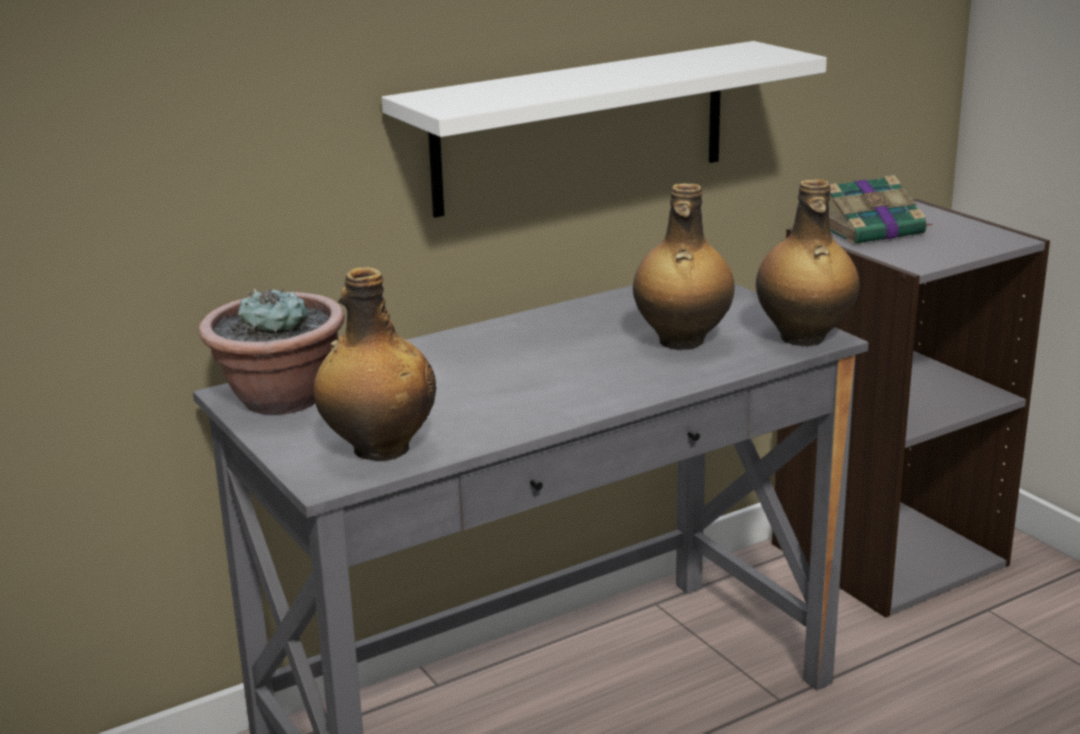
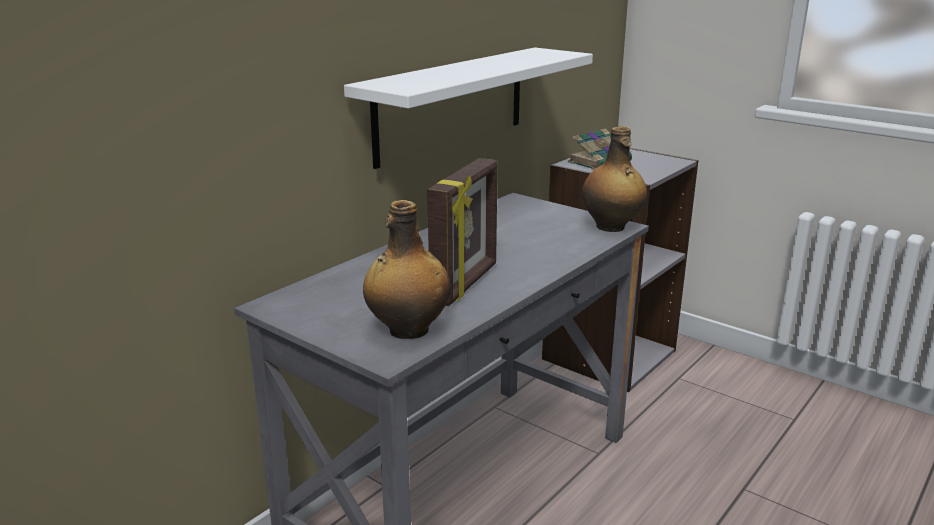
camera: 20 degrees left, 0 degrees up
potted plant [199,288,345,415] -> none
bottle [633,184,735,350] -> none
none -> picture frame [427,158,498,306]

